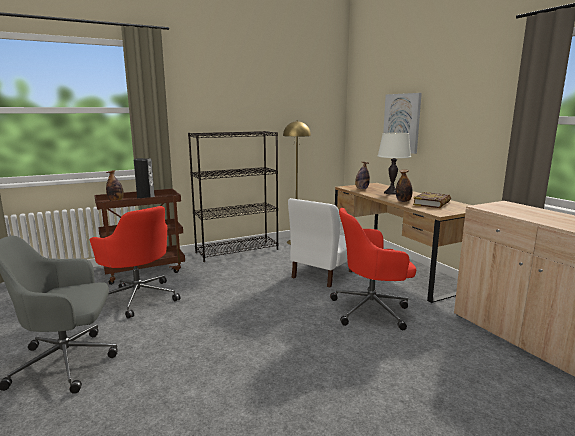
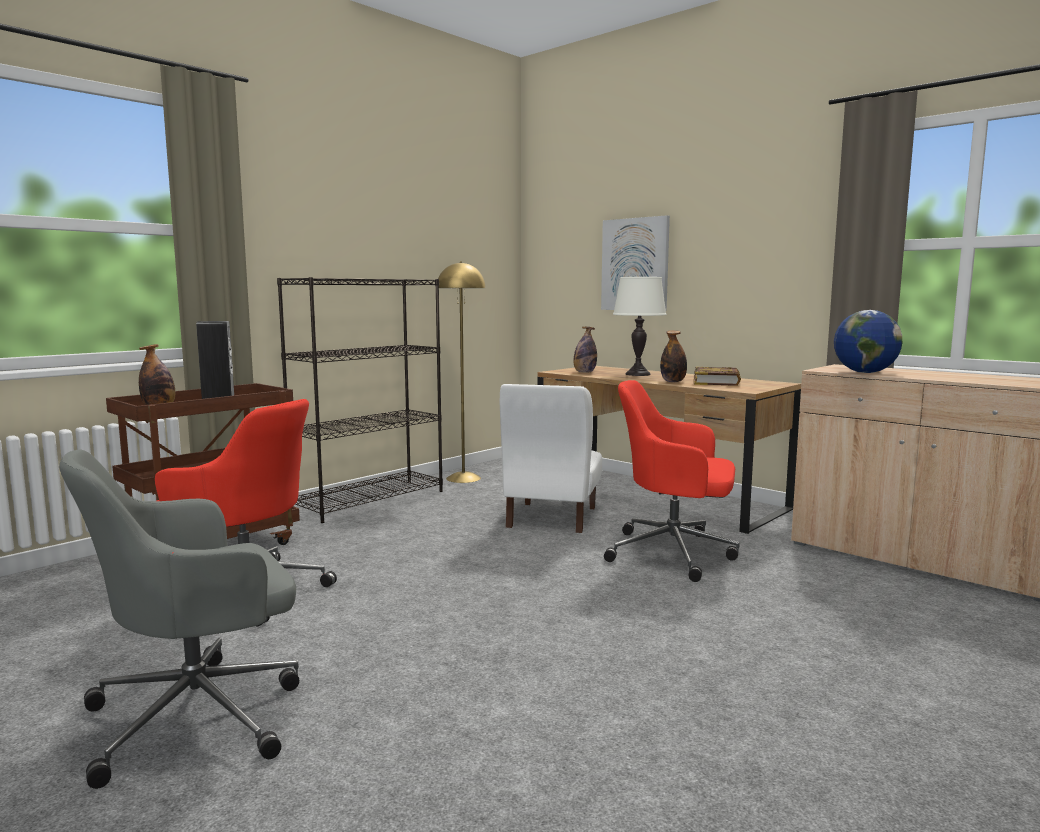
camera: 20 degrees left, 5 degrees down
red office chair [330,208,416,330] -> red office chair turned 45 degrees clockwise [604,380,740,582]
none -> globe [834,310,902,373]

